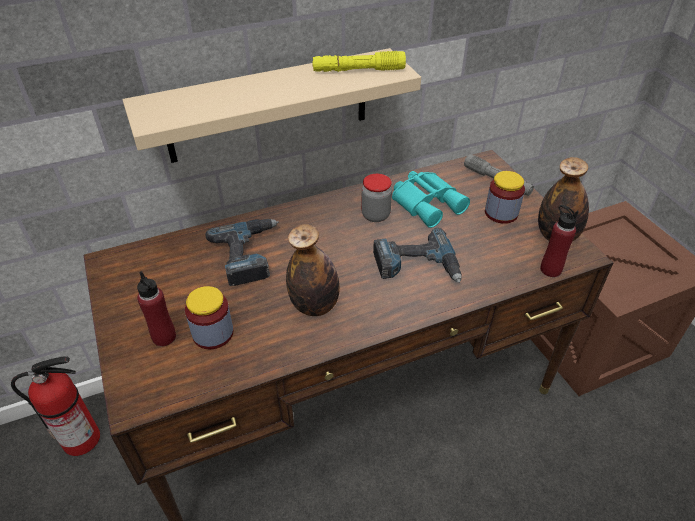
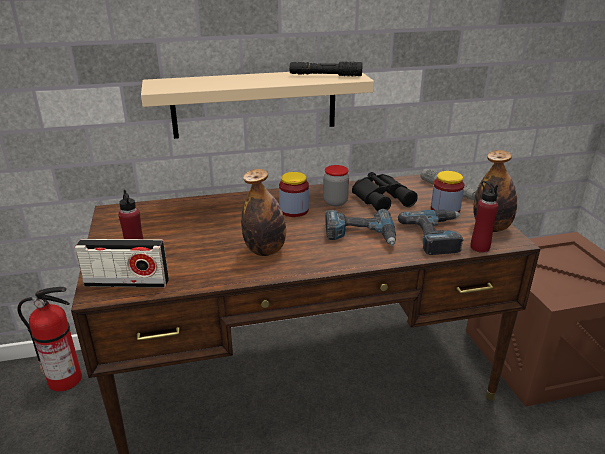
camera: 10 degrees right, 15 degrees down
jar [185,286,233,349] -> jar moved to [279,172,309,217]
power drill [205,219,279,286] -> power drill moved to [398,209,464,255]
yellow flashlight [312,51,406,72] -> black flashlight [289,61,363,77]
turquoise binoculars [392,171,470,228] -> black binoculars [352,172,418,212]
none -> radio [75,239,169,288]

